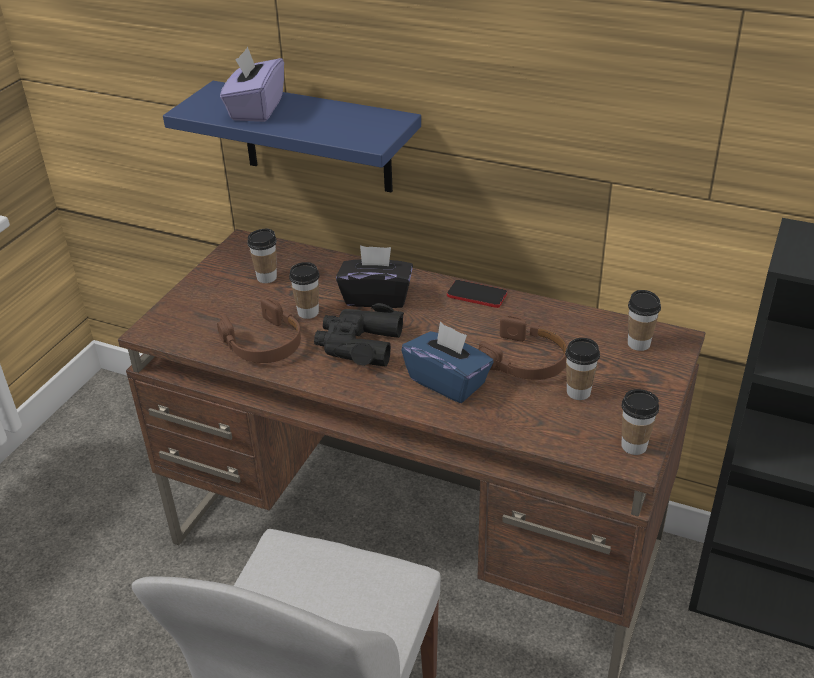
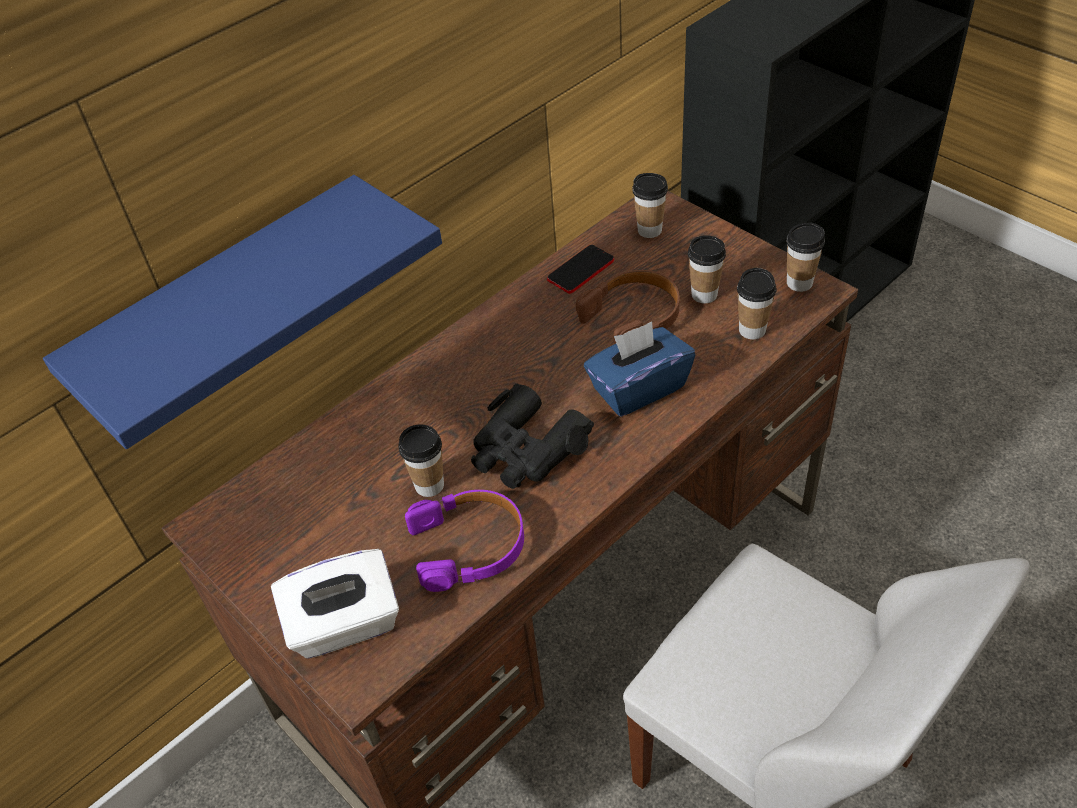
camera: 65 degrees left, 10 degrees up
brown headphones [217,298,301,363] -> purple headphones [405,490,524,592]
purple tissue box [220,47,284,122] -> none
cup [247,229,277,283] -> cup moved to [737,268,776,340]
black tissue box [336,245,413,308] -> none
phone [447,280,507,308] -> phone moved to [547,245,614,294]
none -> white tissue box [271,549,399,659]

